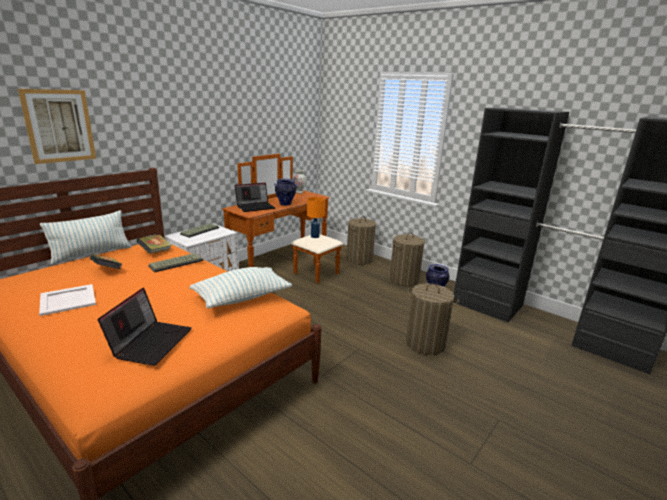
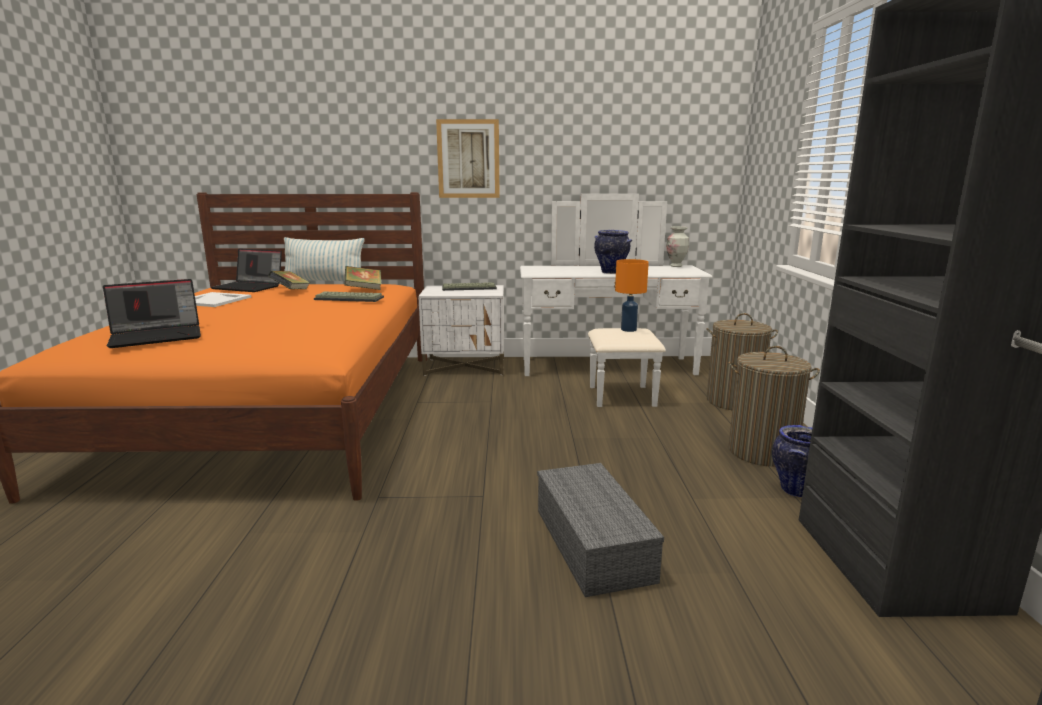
camera: 50 degrees right, 5 degrees down
picture [18,89,96,164] -> picture moved to [436,119,500,198]
pillow [189,267,292,308] -> none
brown dresser [222,153,343,284] -> white dresser [520,194,712,407]
laptop [235,183,275,212] -> laptop moved to [211,248,282,292]
laundry basket [406,284,459,355] -> grey storage box [537,463,664,597]

